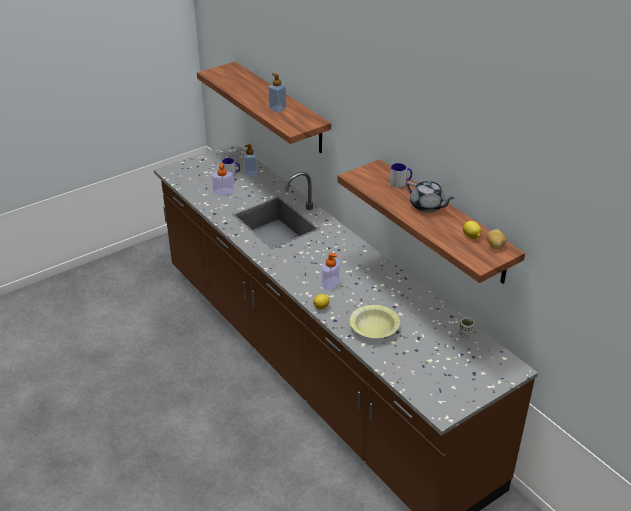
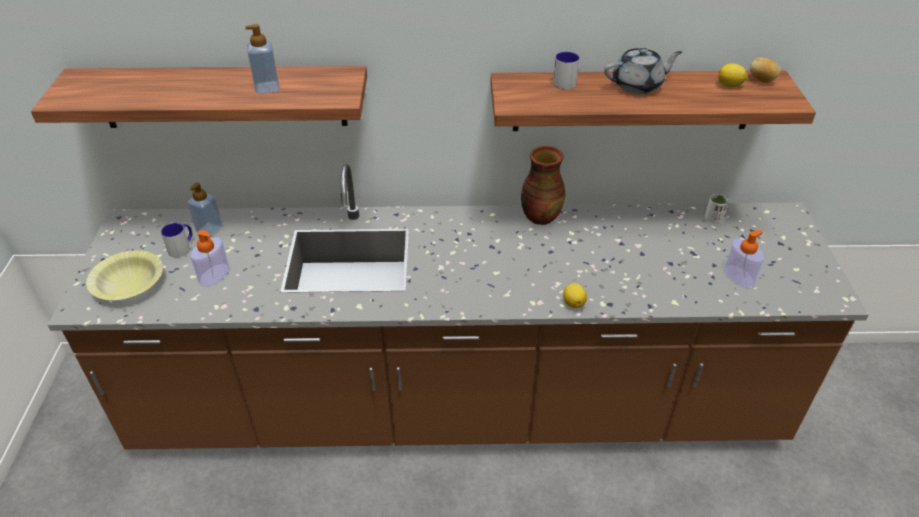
camera: 55 degrees left, 5 degrees up
soap dispenser [322,253,340,290] -> soap dispenser moved to [724,230,764,288]
yellow bowl [350,305,400,338] -> yellow bowl moved to [86,250,163,300]
none -> vase [521,146,565,225]

